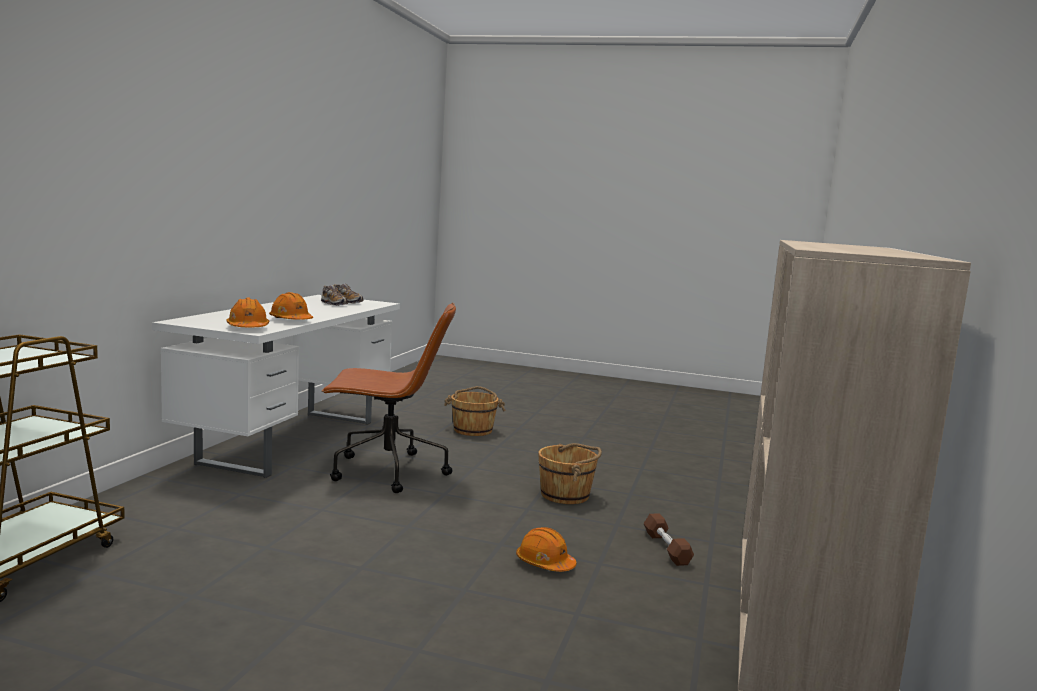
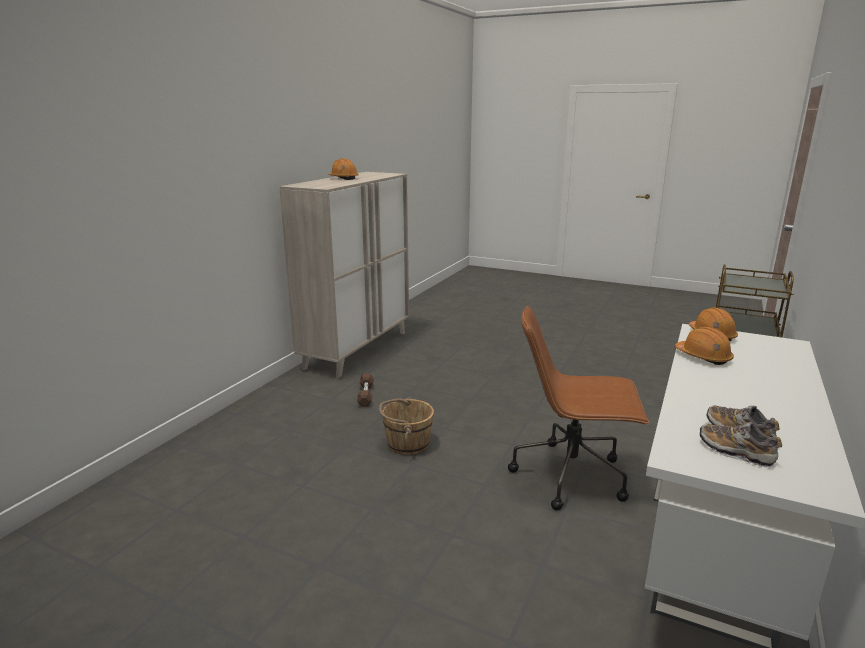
camera: 170 degrees left, 10 degrees up
brown bucket [444,386,506,436] -> none
orange hard hat [516,527,577,572] -> orange hard hat moved to [328,158,358,180]

